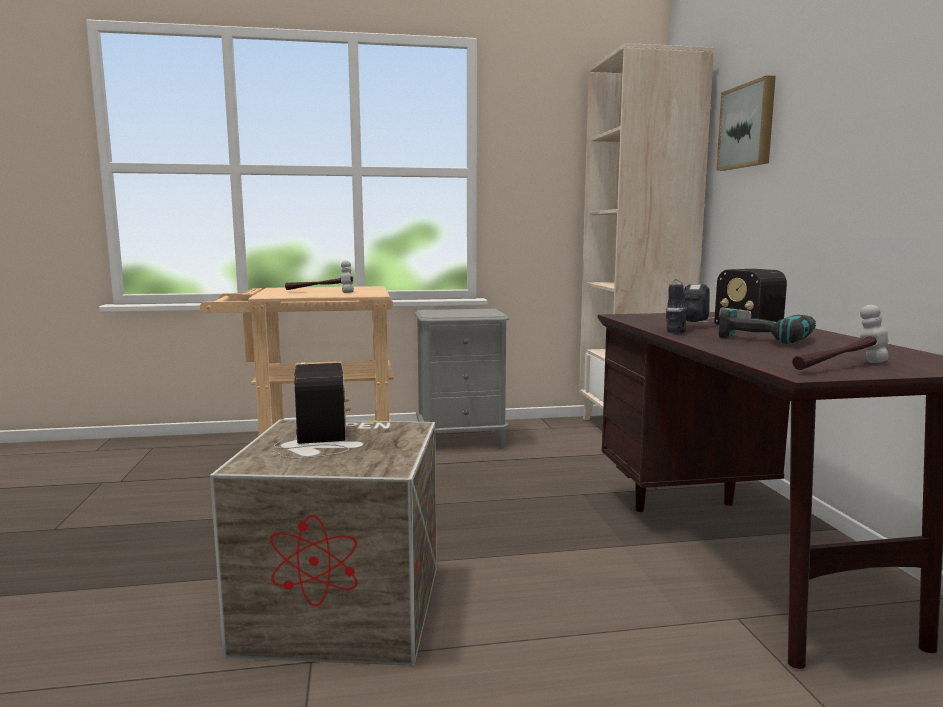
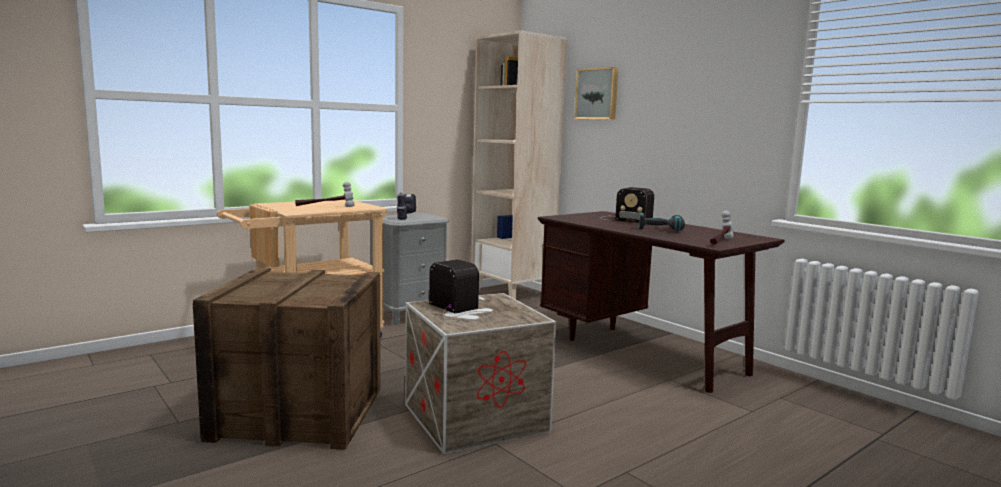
camera: 30 degrees left, 0 degrees up
power drill [666,279,710,334] -> power drill moved to [397,193,416,220]
none -> crate [193,267,381,450]

